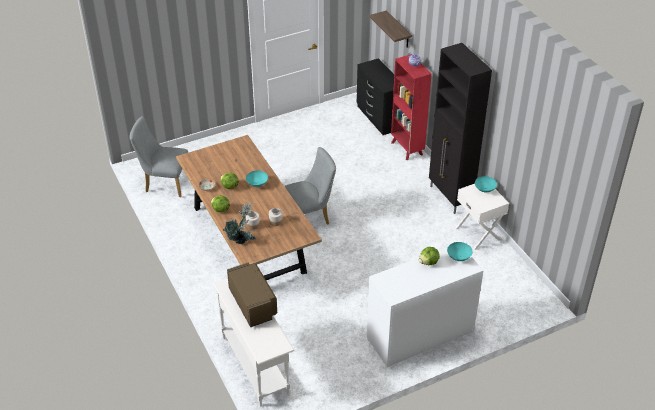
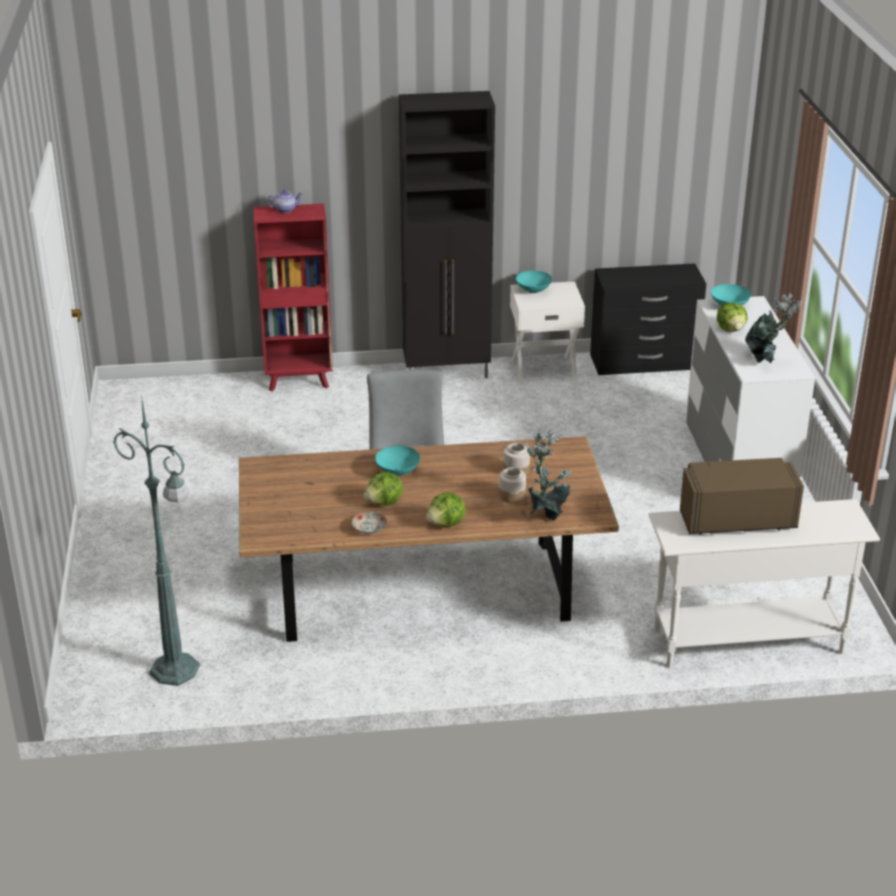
camera: 70 degrees left, 10 degrees down
grey chair [129,116,188,197] -> green floor lamp [113,394,200,686]
black dresser [357,58,394,135] -> black dresser moved to [590,263,706,375]
shelf [369,10,412,48] -> none
none -> potted plant [745,293,802,363]

